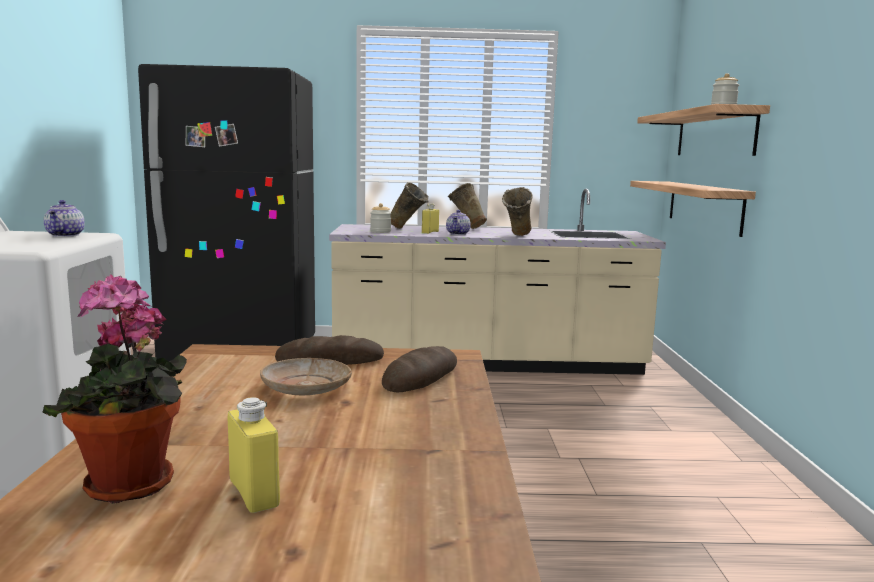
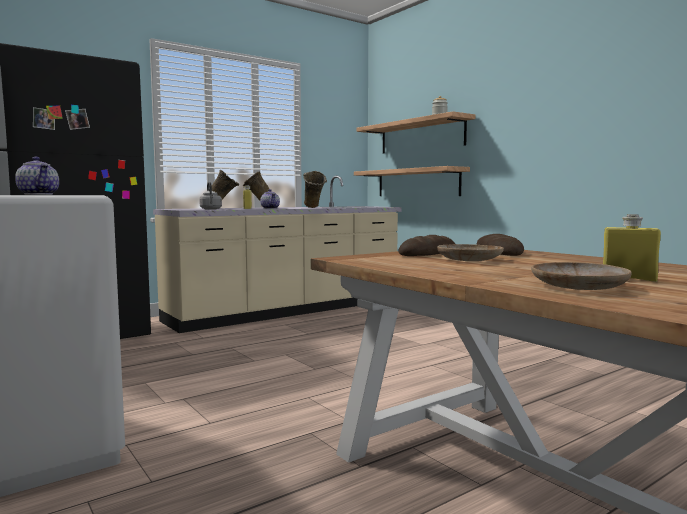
camera: 35 degrees left, 5 degrees down
potted plant [42,274,187,503] -> beige plate [531,262,632,290]
jar [370,203,391,233] -> grey kettle [199,182,222,210]

